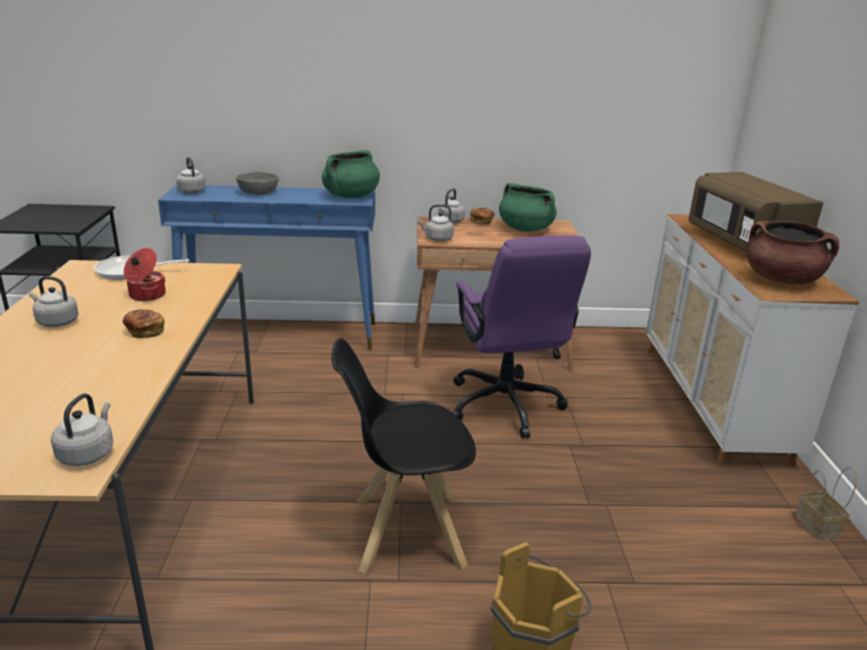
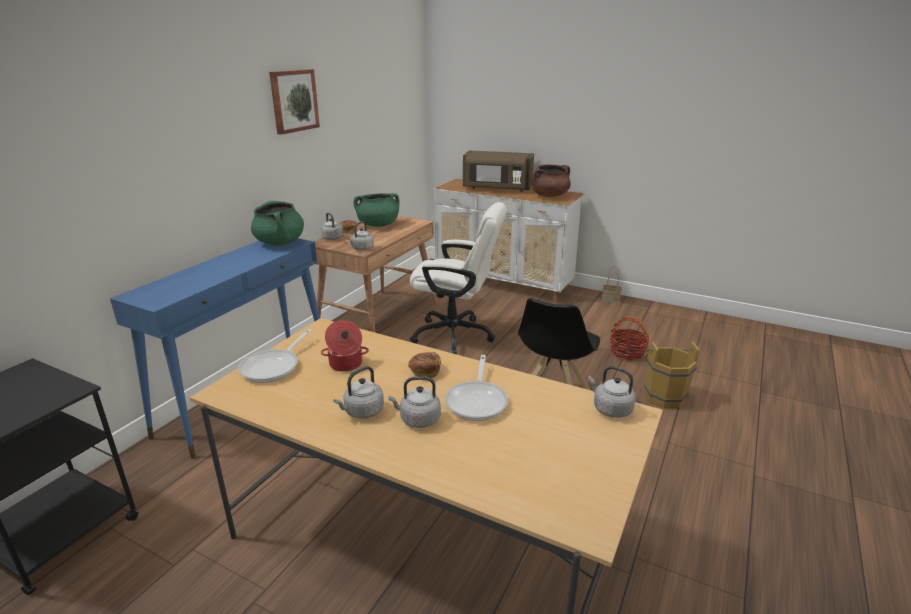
camera: 60 degrees left, 0 degrees up
grey kettle [176,157,206,194] -> grey kettle moved to [388,376,441,428]
grey bowl [236,172,279,195] -> none
purple office chair [452,235,591,438] -> white office chair [410,202,507,354]
none -> picture [269,69,320,135]
none -> frying pan [445,355,508,421]
none -> basket [610,317,649,361]

